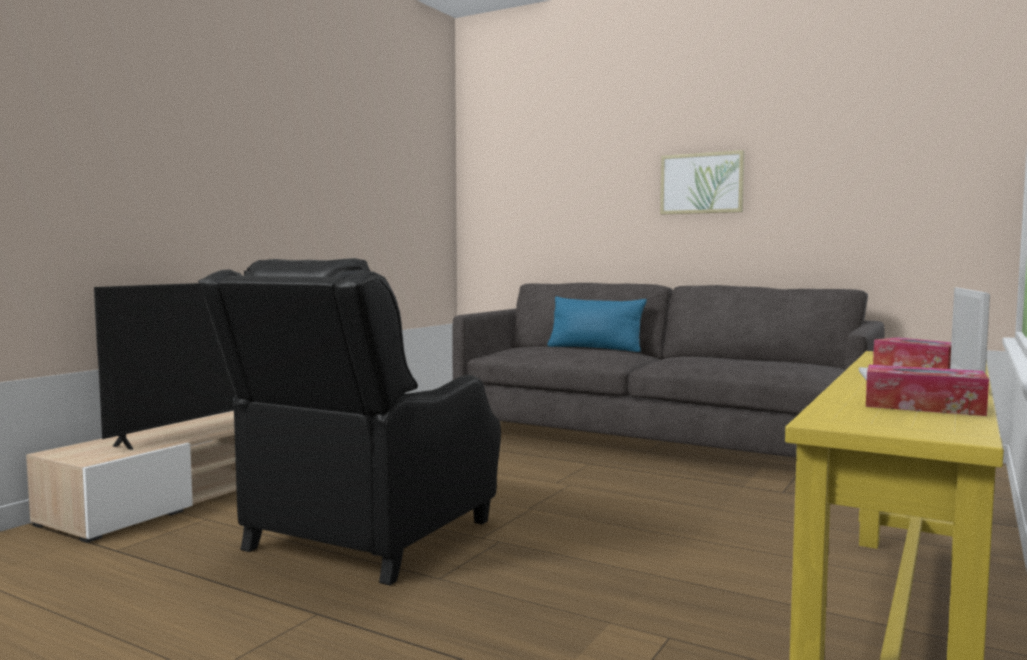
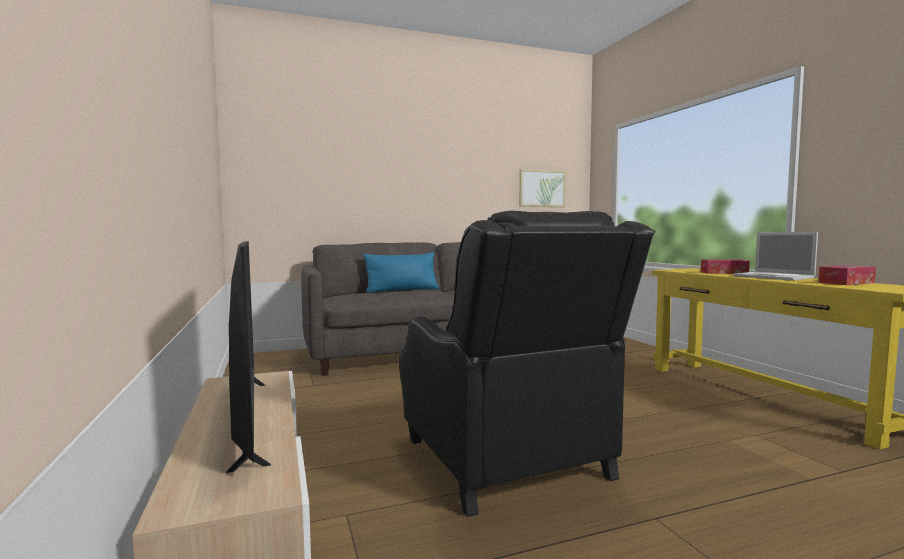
camera: 50 degrees left, 0 degrees up
picture [660,150,745,214] -> picture moved to [519,169,566,207]

